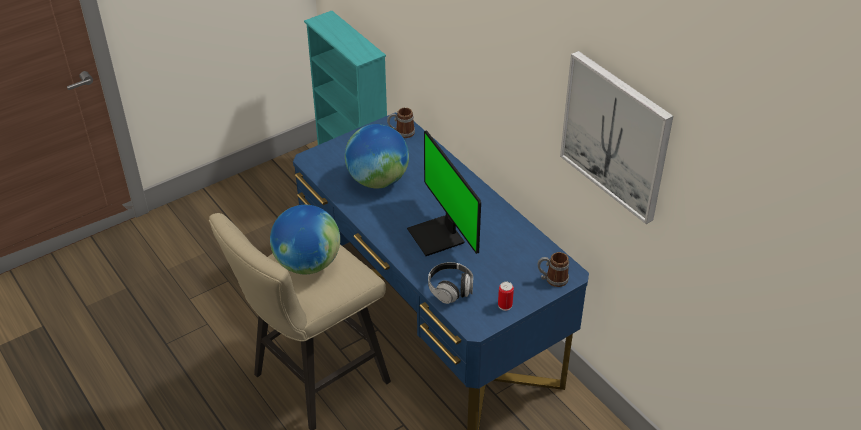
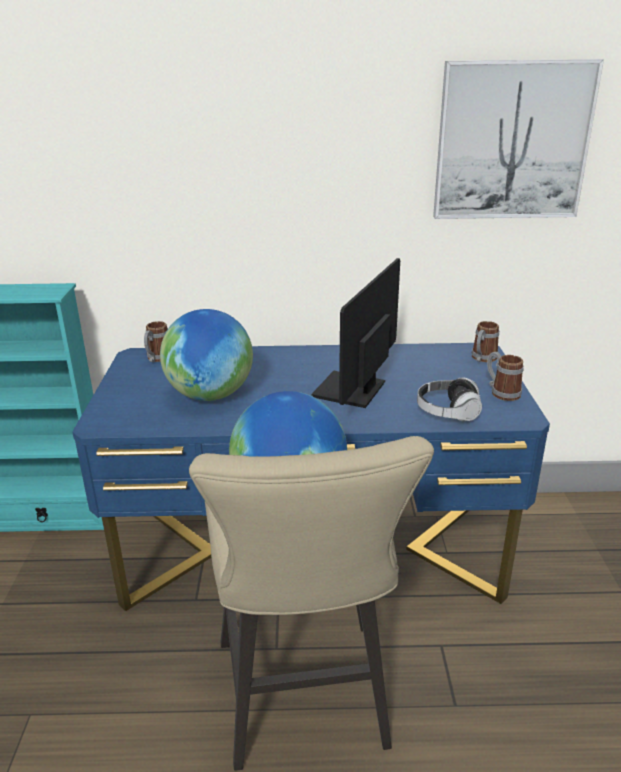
camera: 55 degrees left, 15 degrees down
monitor [407,130,481,256] -> monitor turned 105 degrees clockwise [311,258,400,408]
can [498,282,514,311] -> mug [487,352,524,401]

